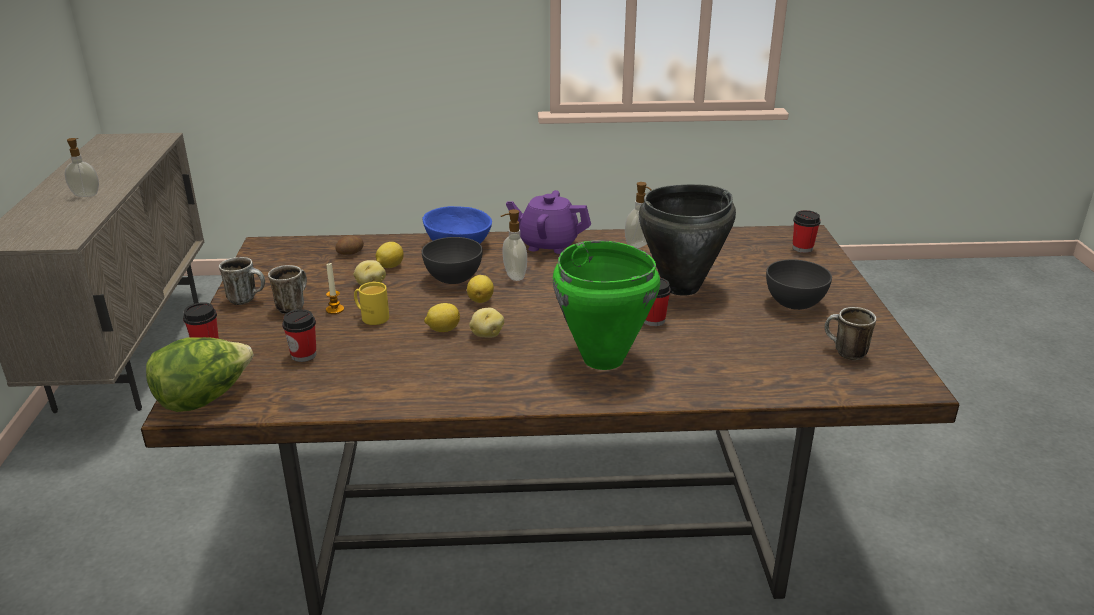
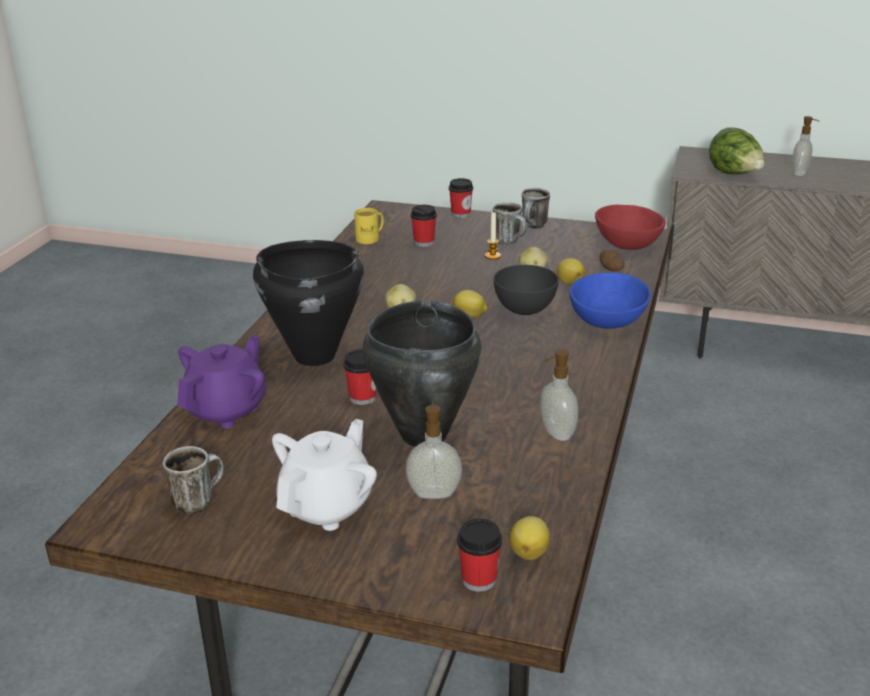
camera: 110 degrees right, 0 degrees up
lettuce [146,337,254,412] -> lettuce moved to [709,127,765,174]
yellow mug [354,282,389,325] -> yellow mug moved to [354,208,384,244]
lemon [424,303,460,332] -> lemon moved to [509,516,550,560]
soap dispenser [501,209,527,281] -> soap dispenser moved to [406,402,462,499]
purple teapot [506,190,591,254] -> purple teapot moved to [177,336,266,429]
green cooking pot [553,240,660,370] -> black cooking pot [253,240,364,366]
grey bowl [766,259,832,310] -> white teapot [272,419,377,531]
none -> red bowl [595,204,666,250]

